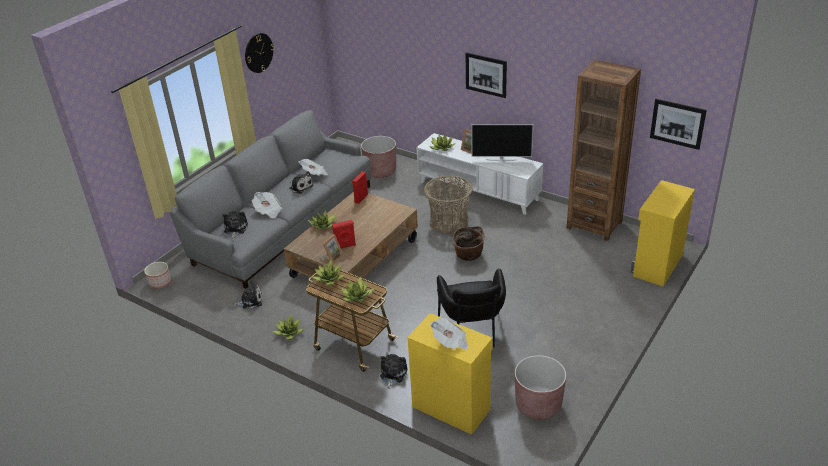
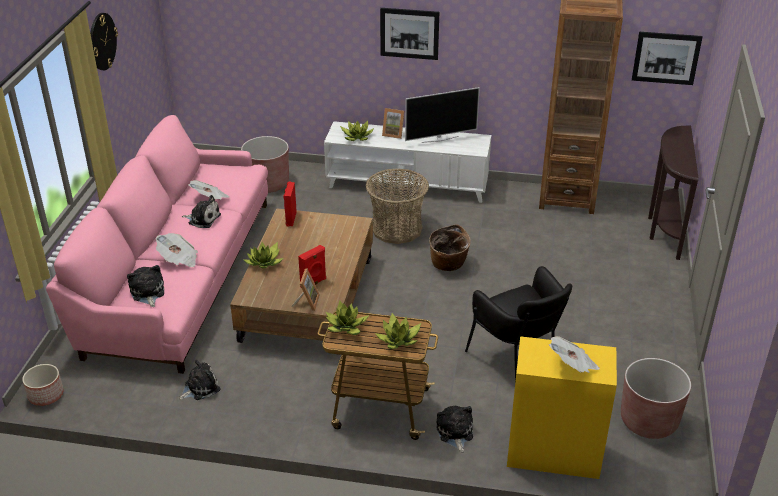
camera: 25 degrees left, 0 degrees up
grey sofa [170,110,371,289] -> pink sofa [46,115,268,374]
potted plant [272,314,304,340] -> none
yellow cabinet [631,180,695,286] -> brown console table [648,126,699,260]

